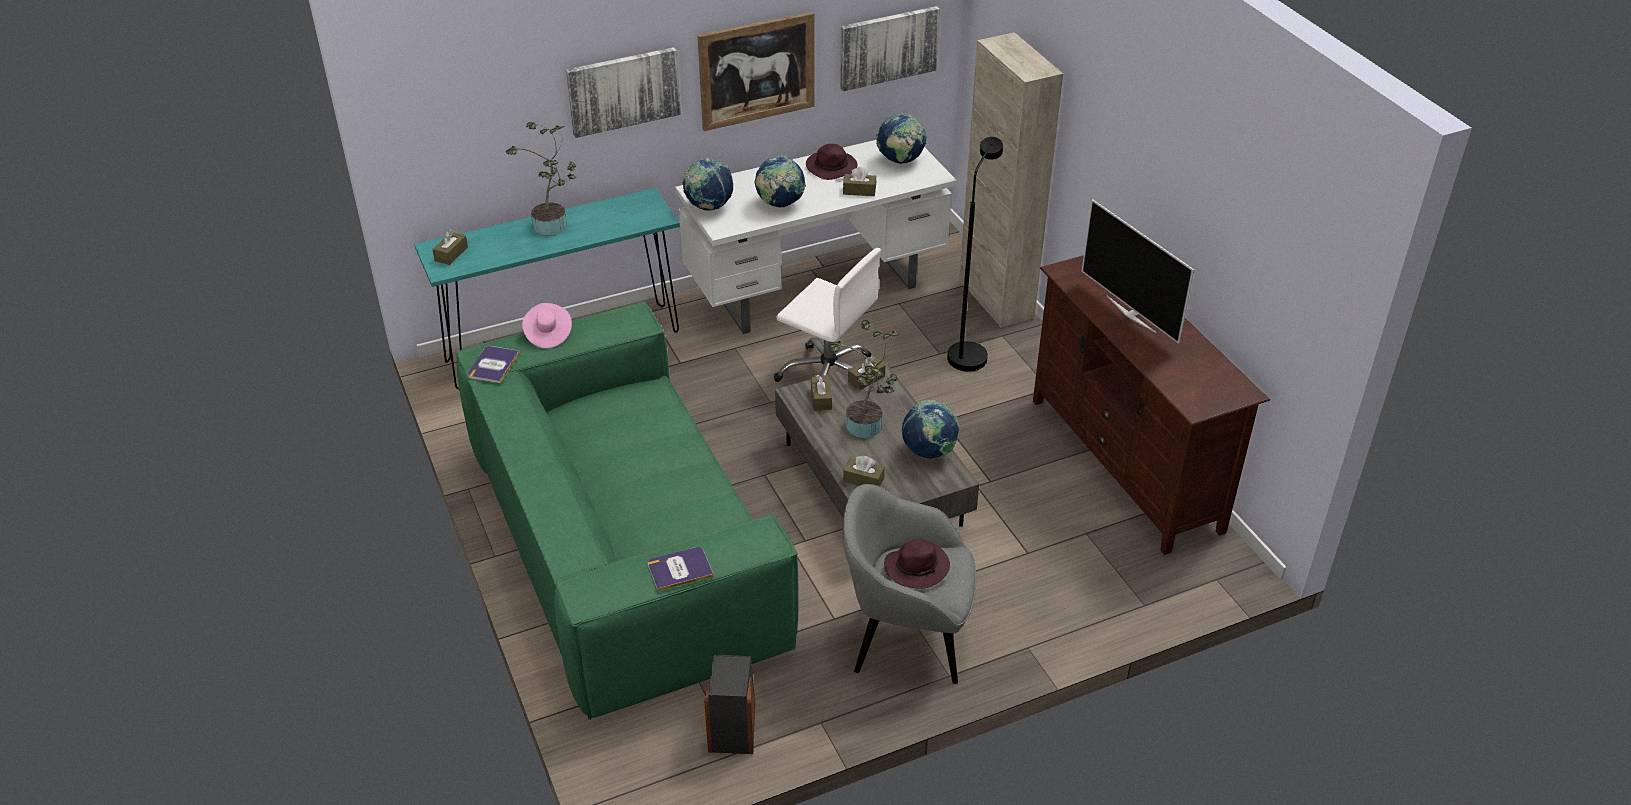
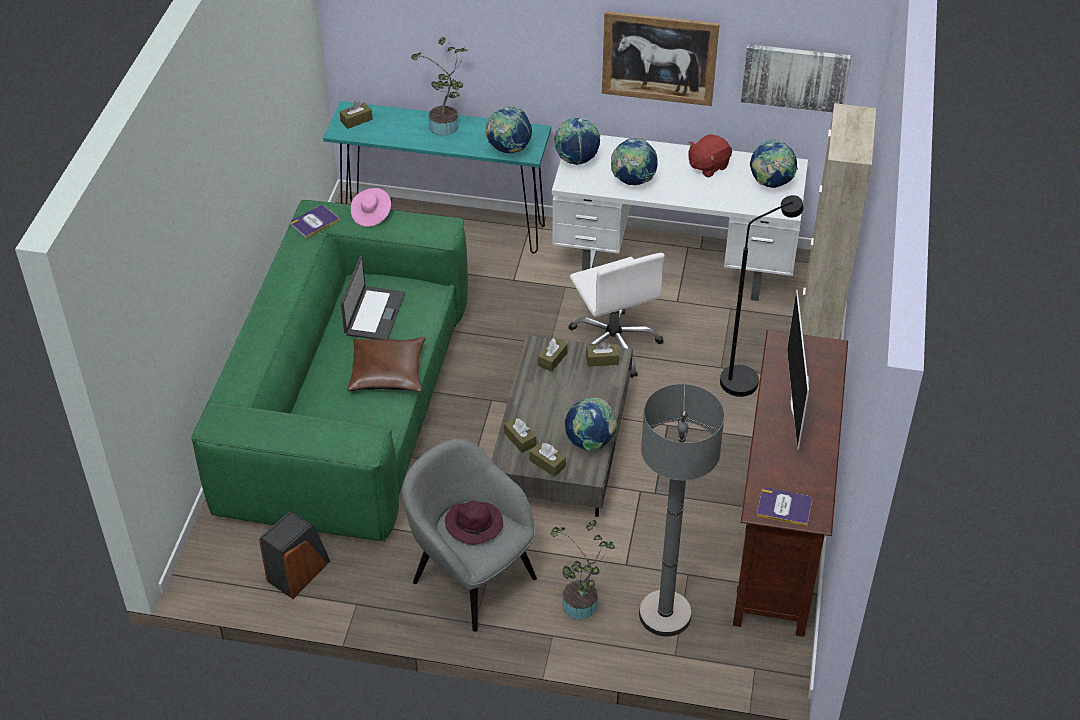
camera: 35 degrees right, 5 degrees up
picture [566,47,681,138] -> none
book [648,547,714,591] -> book moved to [757,488,812,526]
purple hat [806,144,857,180] -> red plush toy [688,134,732,177]
potted plant [829,320,900,438] -> potted plant moved to [551,520,615,619]
brown tissue box [843,167,876,196] -> brown tissue box moved to [529,442,566,477]
none -> laptop [341,256,405,339]
none -> brown pillow [347,337,426,392]
none -> globe [485,107,532,154]
none -> grey floor lamp [639,384,725,637]

